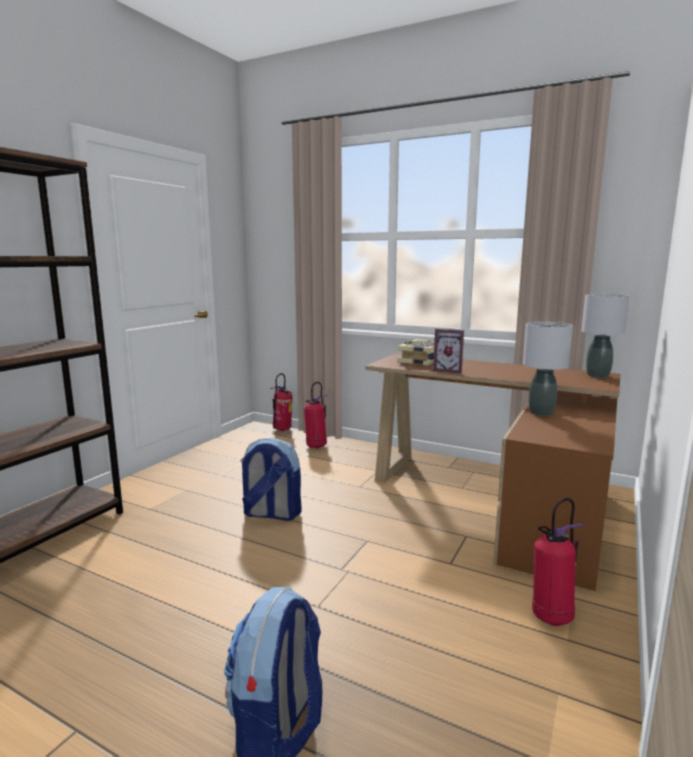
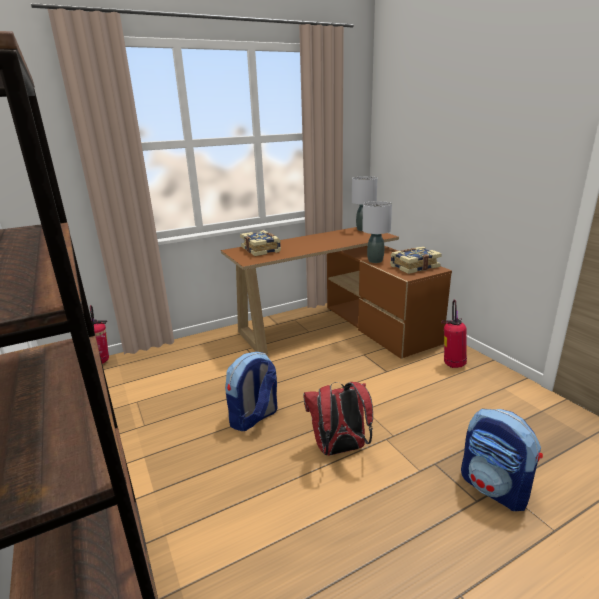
camera: 55 degrees left, 10 degrees up
fire extinguisher [304,382,328,449] -> none
picture frame [433,329,464,374] -> none
none -> red backpack [303,382,373,455]
none -> book [390,247,442,274]

